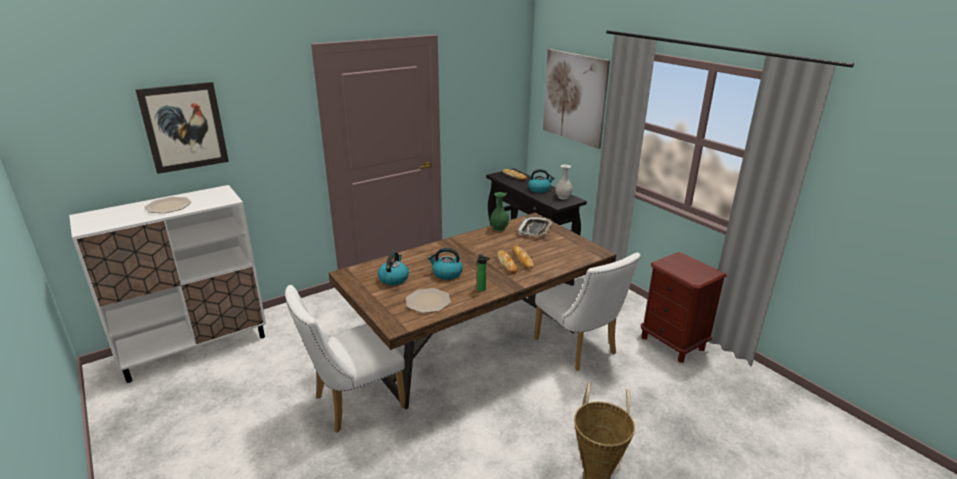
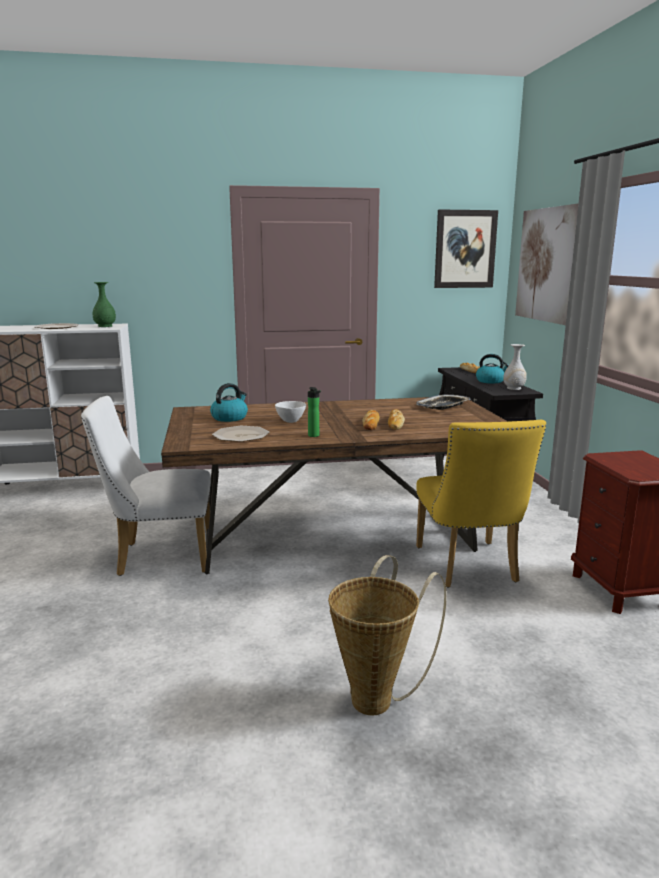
camera: 25 degrees right, 10 degrees down
picture [135,82,229,174] -> picture moved to [434,209,498,288]
kettle [428,248,463,280] -> white bowl [275,401,306,423]
green vase [490,192,509,231] -> green vase moved to [93,282,116,327]
white chair [534,253,641,371] -> yellow chair [416,420,546,588]

